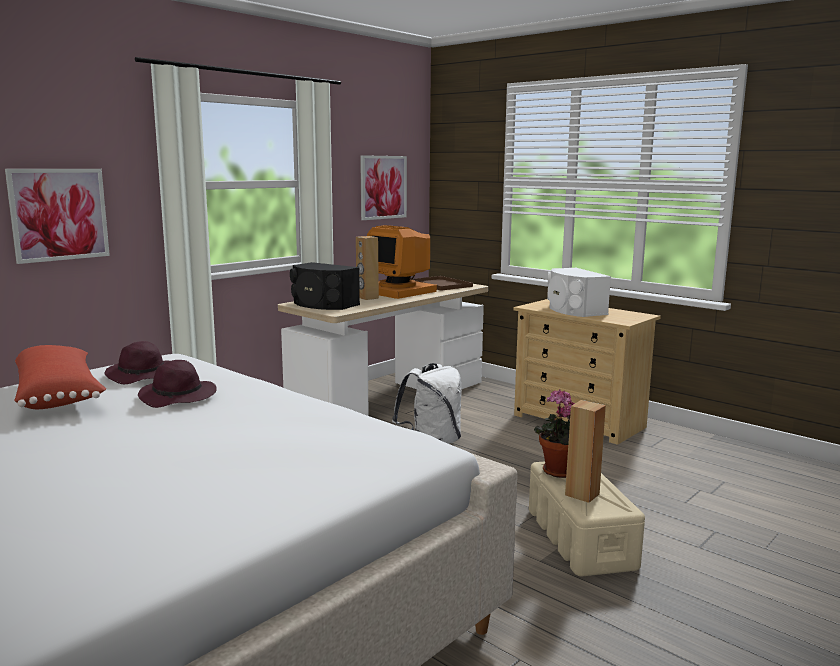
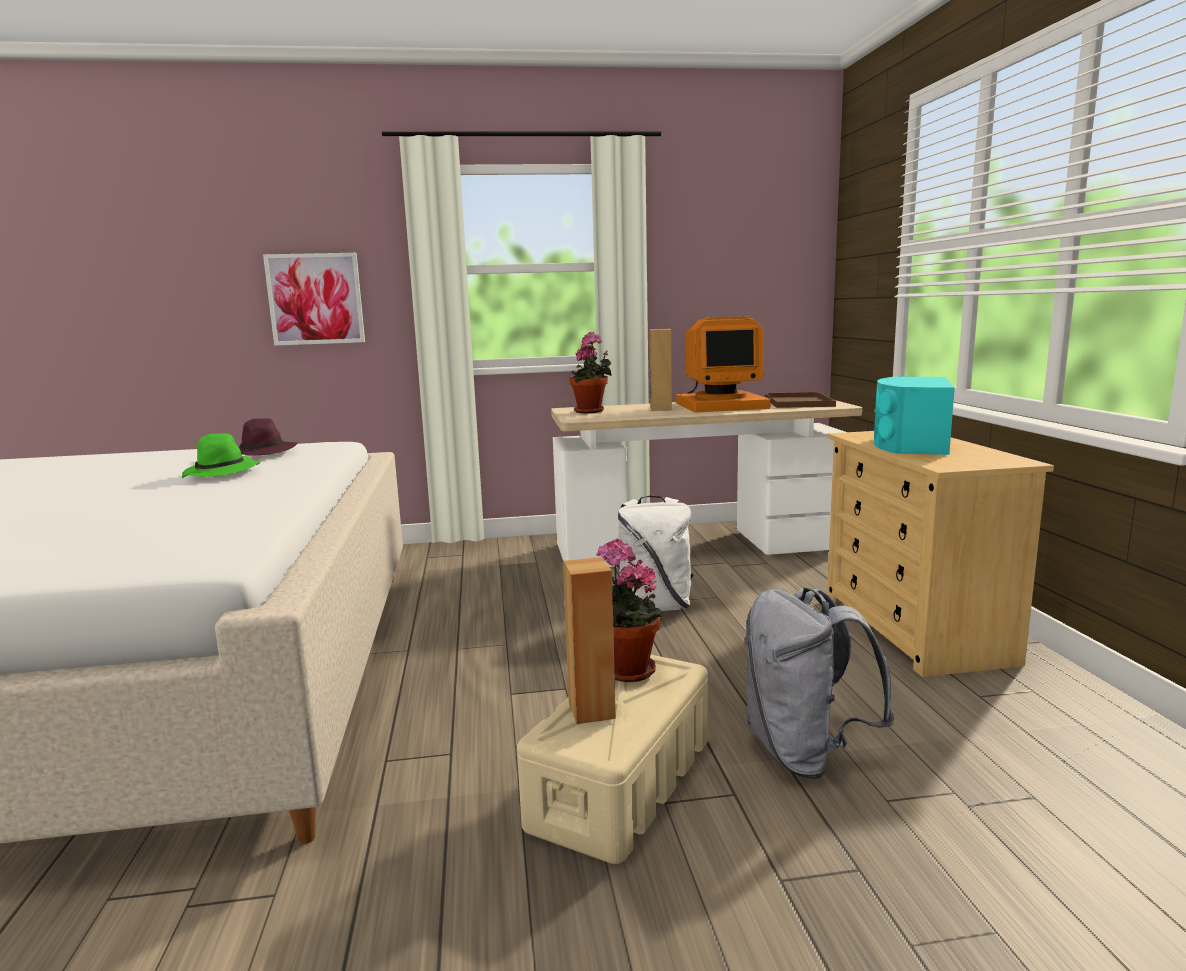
camera: 40 degrees right, 0 degrees up
red pillow [15,345,106,409] -> none
purple hat [138,360,217,408] -> green hat [182,433,261,478]
black speaker [290,262,360,310] -> potted plant [569,332,612,413]
picture [360,155,407,220] -> none
monitor [367,225,437,299] -> monitor turned 90 degrees counterclockwise [676,316,771,412]
white speaker [547,268,611,317] -> turquoise speaker [874,376,955,455]
none -> grey backpack [745,587,895,779]

